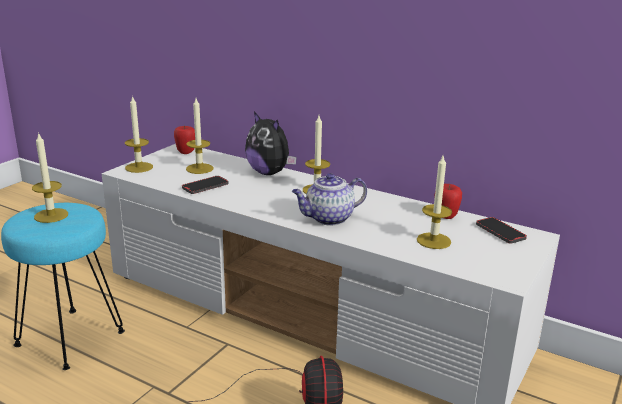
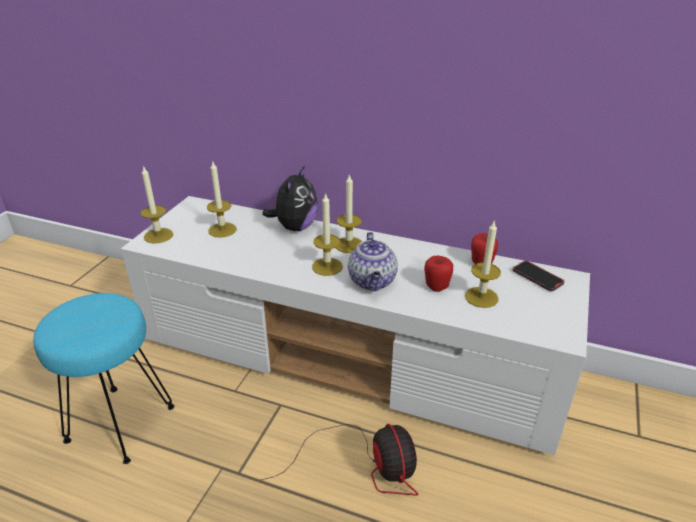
camera: 10 degrees left, 10 degrees up
candle [32,132,68,223] -> candle moved to [312,192,343,276]
apple [174,125,195,154] -> apple moved to [424,256,453,292]
phone [182,176,228,194] -> none
plush toy [245,112,297,175] -> plush toy turned 105 degrees counterclockwise [262,165,318,231]
teapot [292,173,367,226] -> teapot turned 60 degrees counterclockwise [348,232,398,291]

